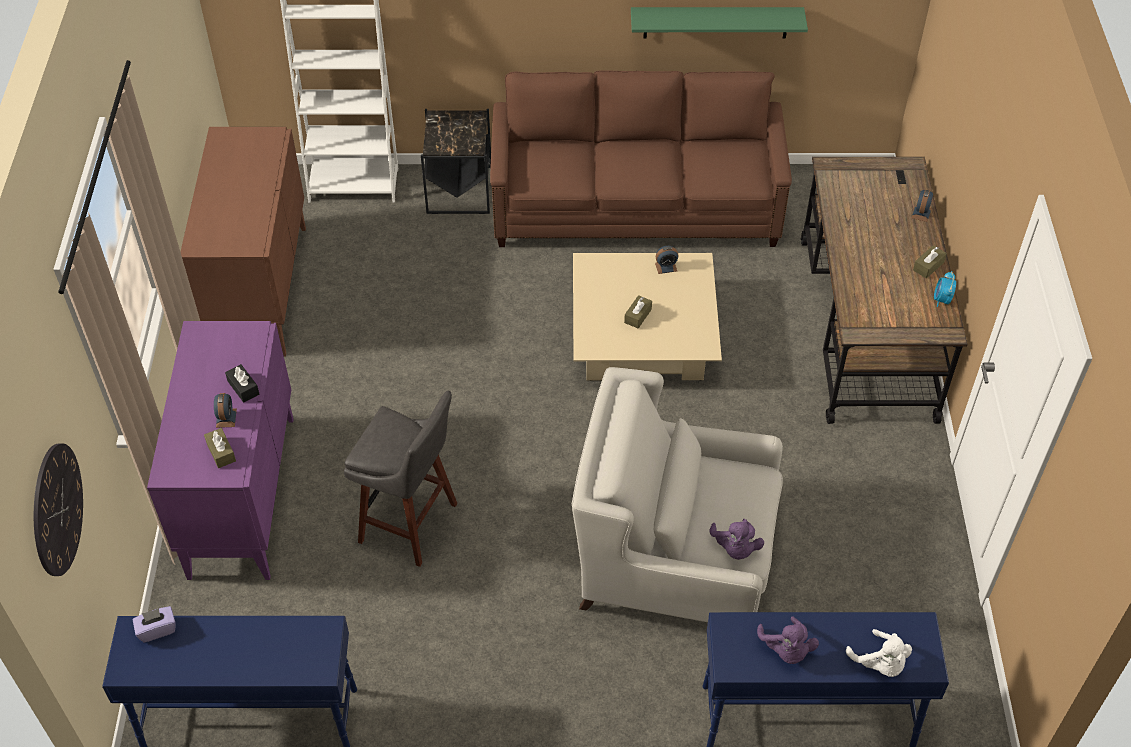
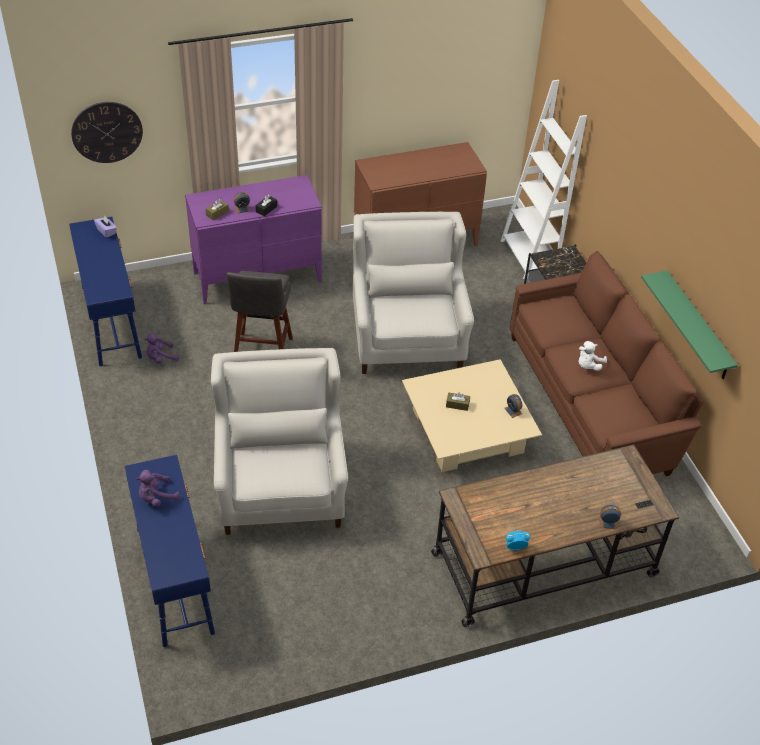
camera: 70 degrees right, 5 degrees down
purple plush toy [710,519,764,560] -> purple plush toy moved to [144,333,179,364]
white plush toy [846,629,912,677] -> white plush toy moved to [578,341,607,371]
brown tissue box [913,245,947,278] -> none
none -> white armchair [353,212,474,374]

